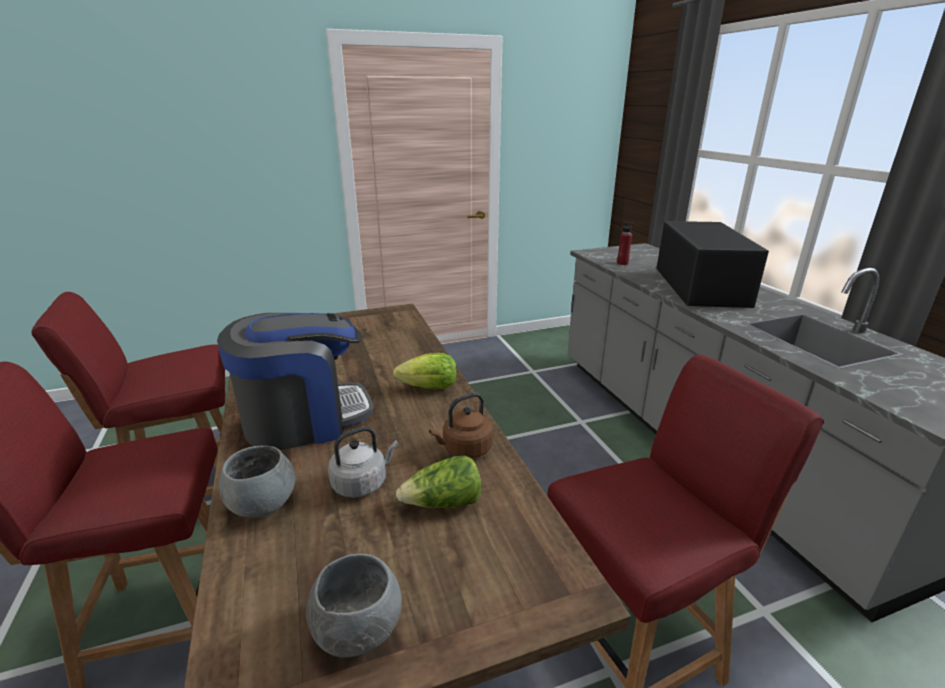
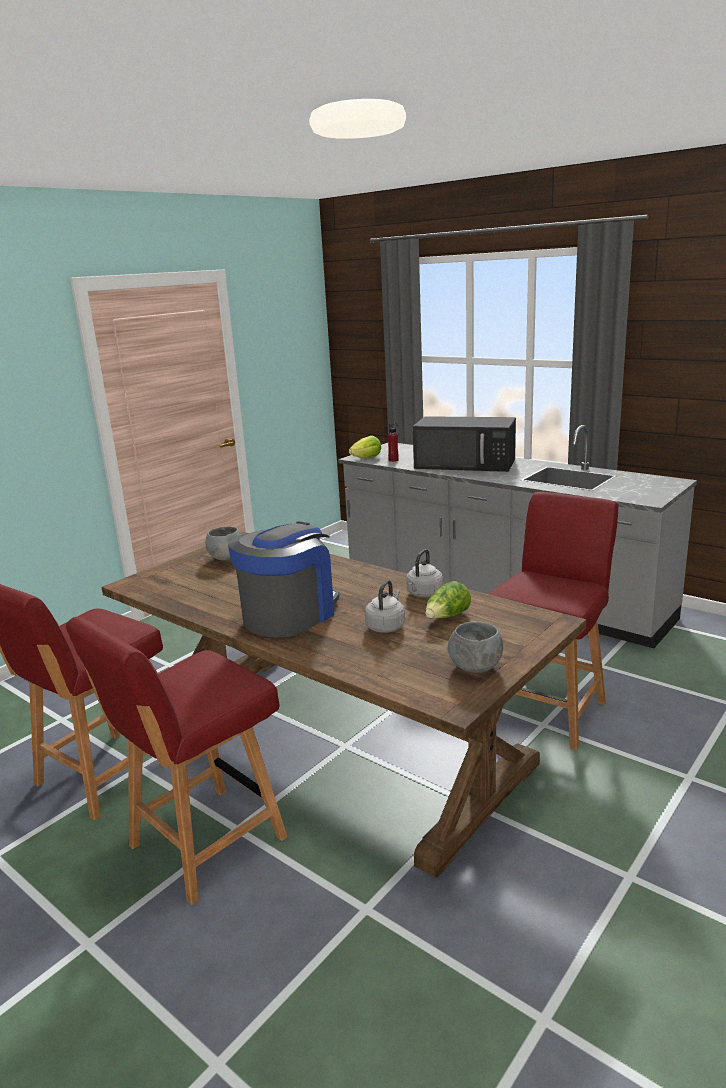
camera: 30 degrees left, 5 degrees down
grey bowl [219,446,296,518] -> grey bowl moved to [205,526,242,560]
lettuce [393,353,457,389] -> lettuce moved to [349,436,381,458]
brown kettle [429,393,493,459] -> grey kettle [406,549,443,597]
black microwave [656,221,769,308] -> black microwave turned 135 degrees clockwise [413,416,516,472]

